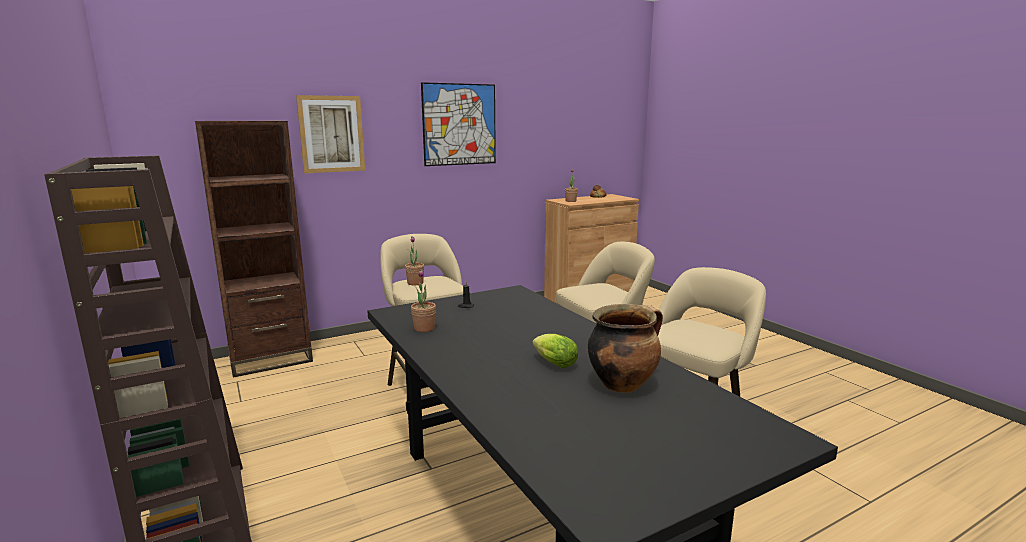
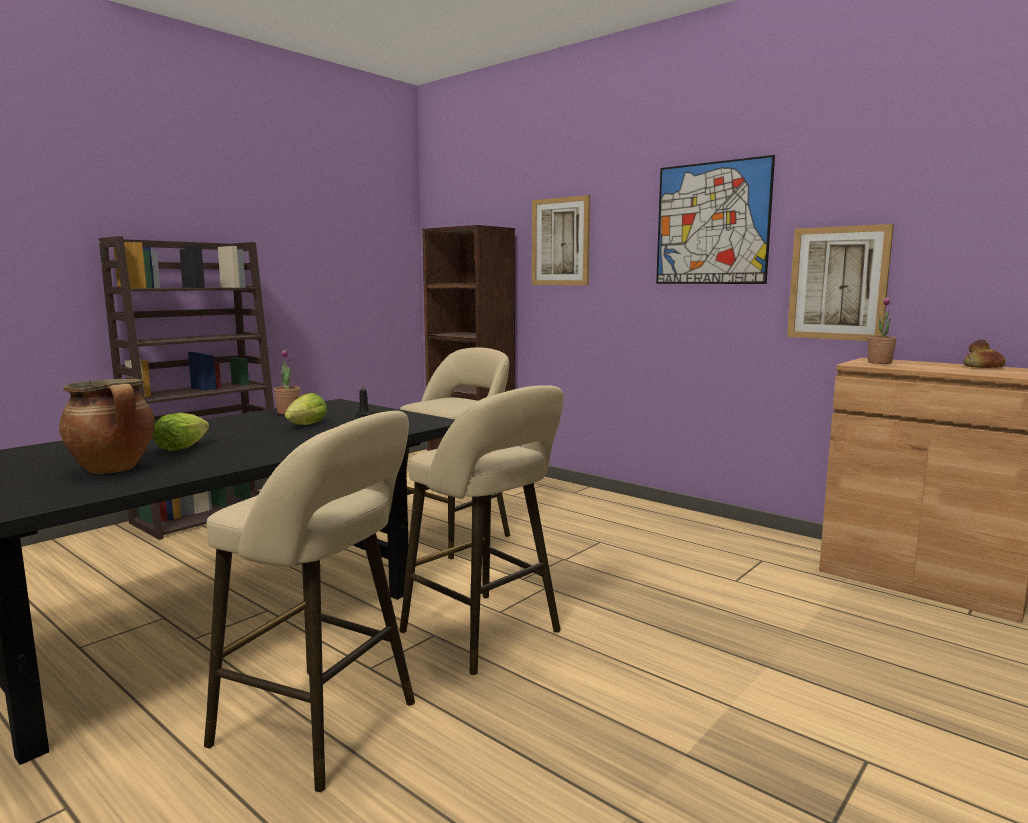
camera: 70 degrees right, 5 degrees down
potted plant [405,237,424,285] -> none
none -> lettuce [285,393,327,425]
none -> picture [787,224,894,341]

